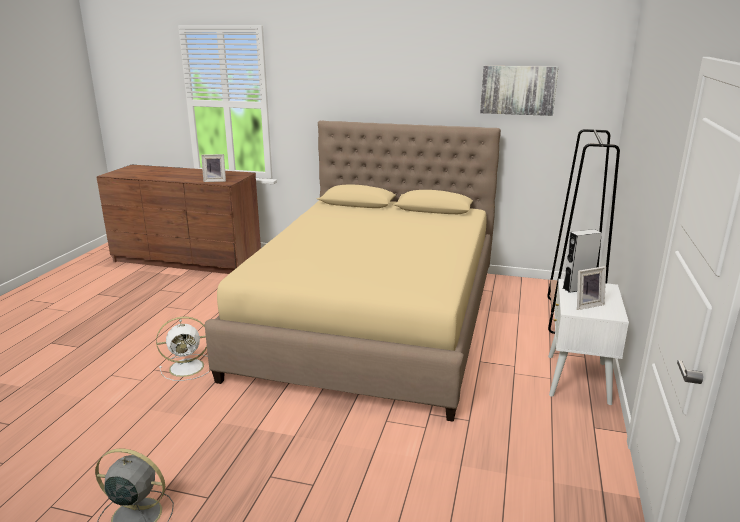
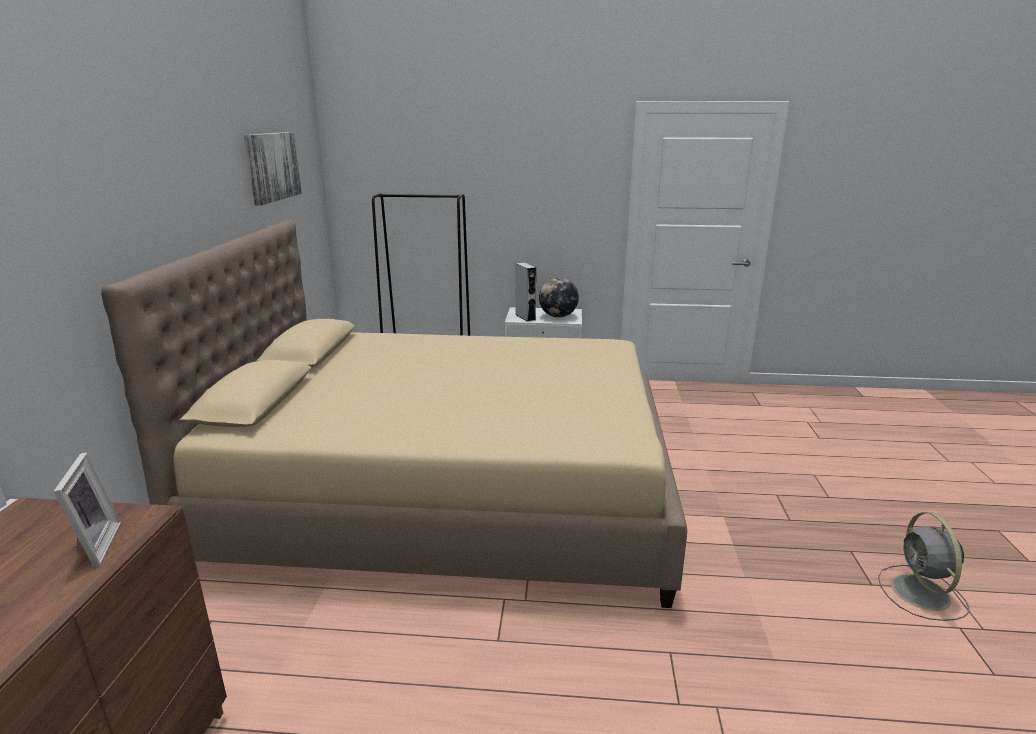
camera: 100 degrees left, 0 degrees up
white fan [156,317,210,381] -> none
picture frame [577,266,606,310] -> globe [539,278,579,318]

